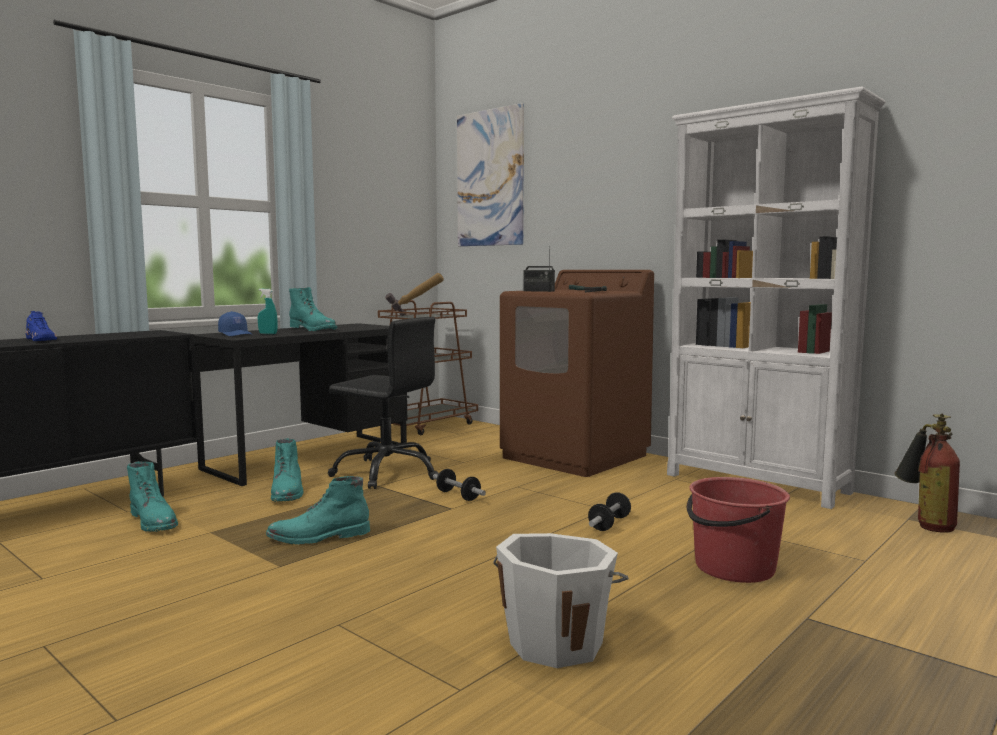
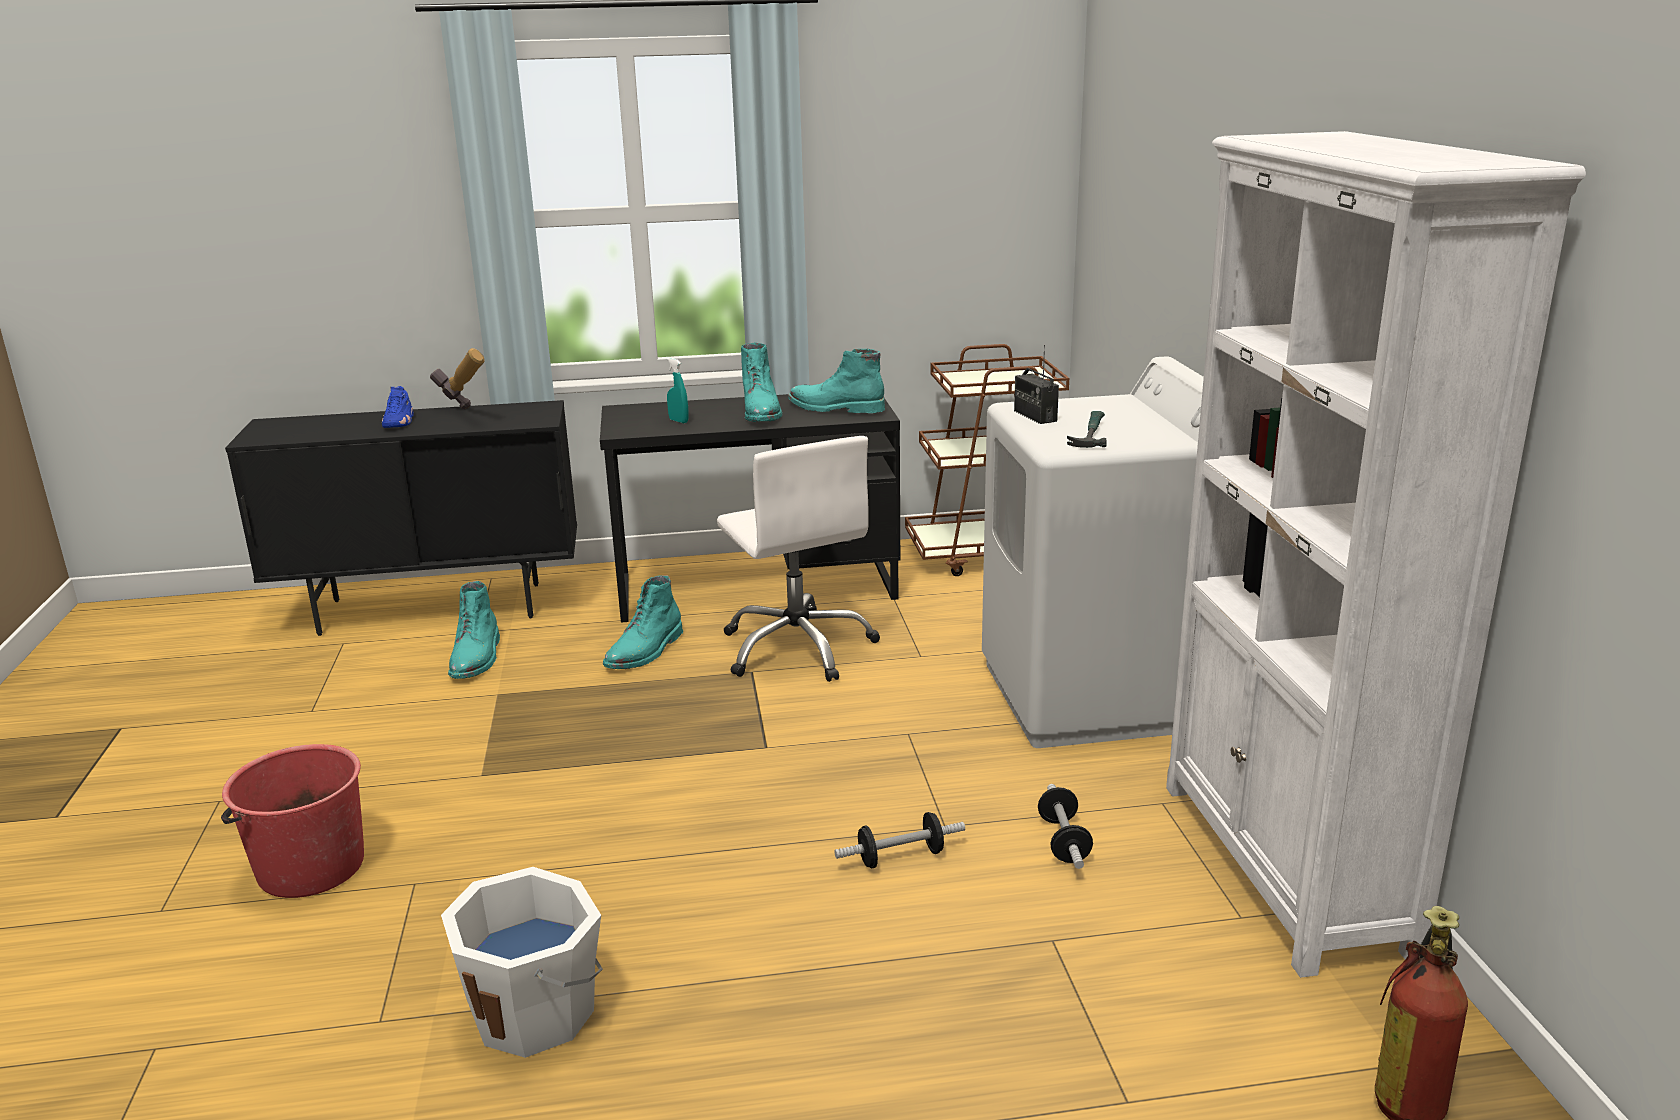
camera: 40 degrees right, 15 degrees up
blue cap [218,311,253,336] -> none
turquoise boot [266,476,370,545] -> turquoise boot moved to [788,349,885,413]
black office chair [328,317,439,489] -> white office chair [717,436,880,682]
hammer [385,273,444,316] -> hammer moved to [430,348,485,409]
dumbbell [433,469,486,501] -> dumbbell moved to [1038,784,1093,869]
picture [457,103,524,246] -> none
brown washing machine [500,270,654,477] -> white washing machine [982,356,1204,748]
red bucket [687,477,790,583] -> red bucket moved to [221,744,364,898]

